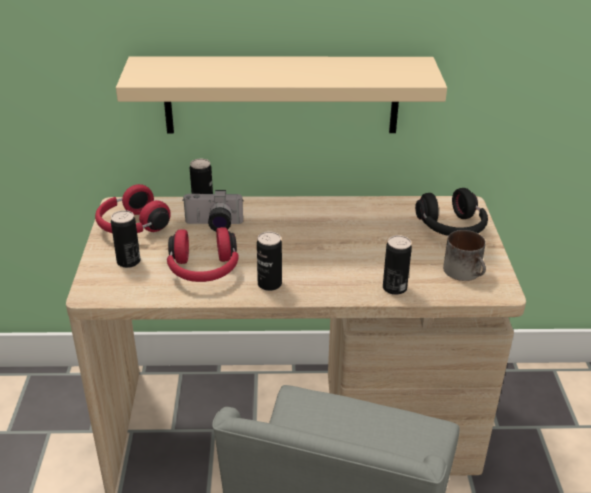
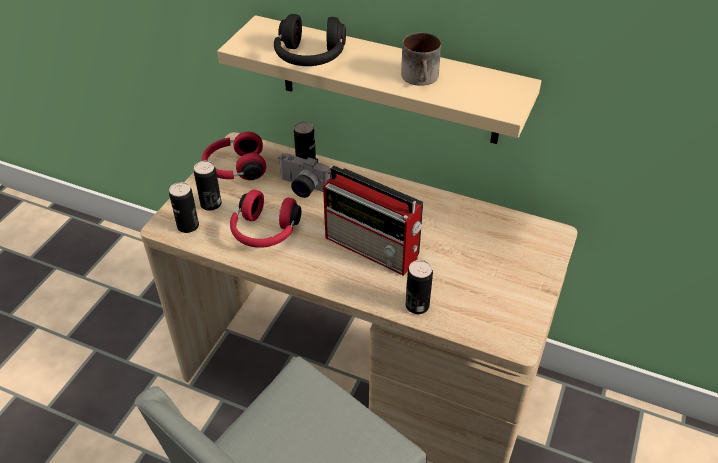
camera: 25 degrees right, 10 degrees up
can [257,231,282,291] -> can moved to [169,182,199,233]
black headphones [415,188,488,236] -> black headphones moved to [274,14,346,66]
mug [443,230,486,281] -> mug moved to [401,33,441,86]
none -> radio [323,165,423,276]

